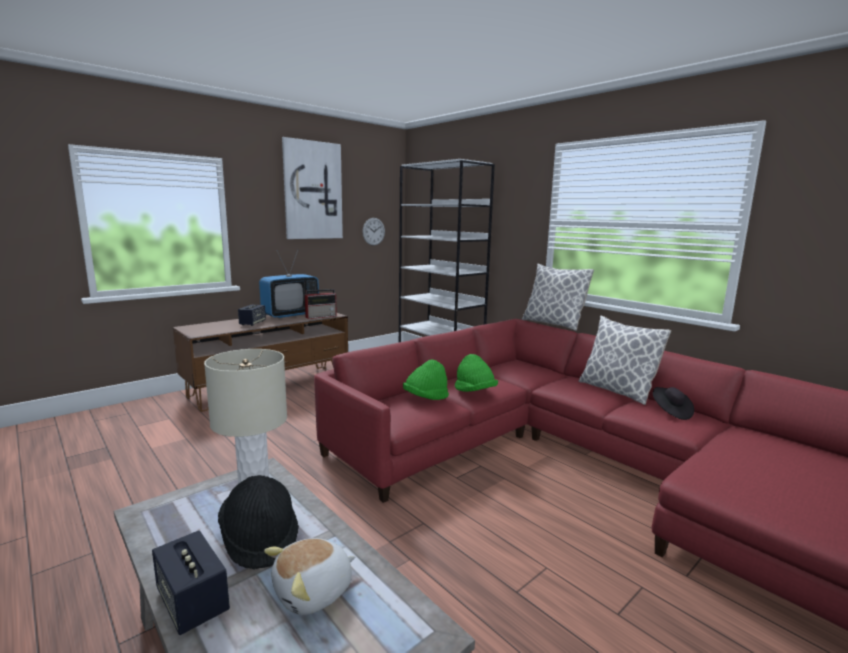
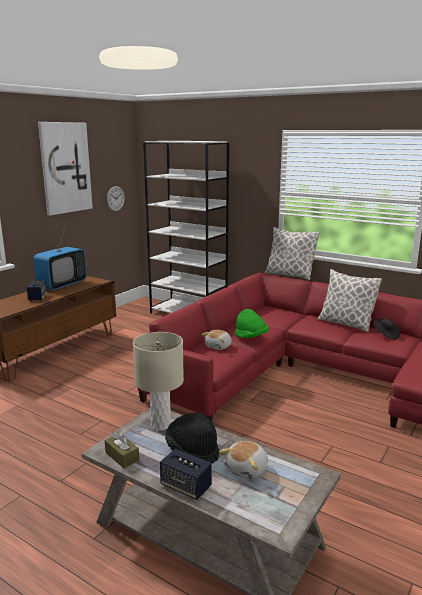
camera: 15 degrees left, 5 degrees up
radio [305,289,337,319] -> none
green hat [403,360,449,400] -> plush toy [202,330,232,350]
none -> brown tissue box [105,431,139,468]

